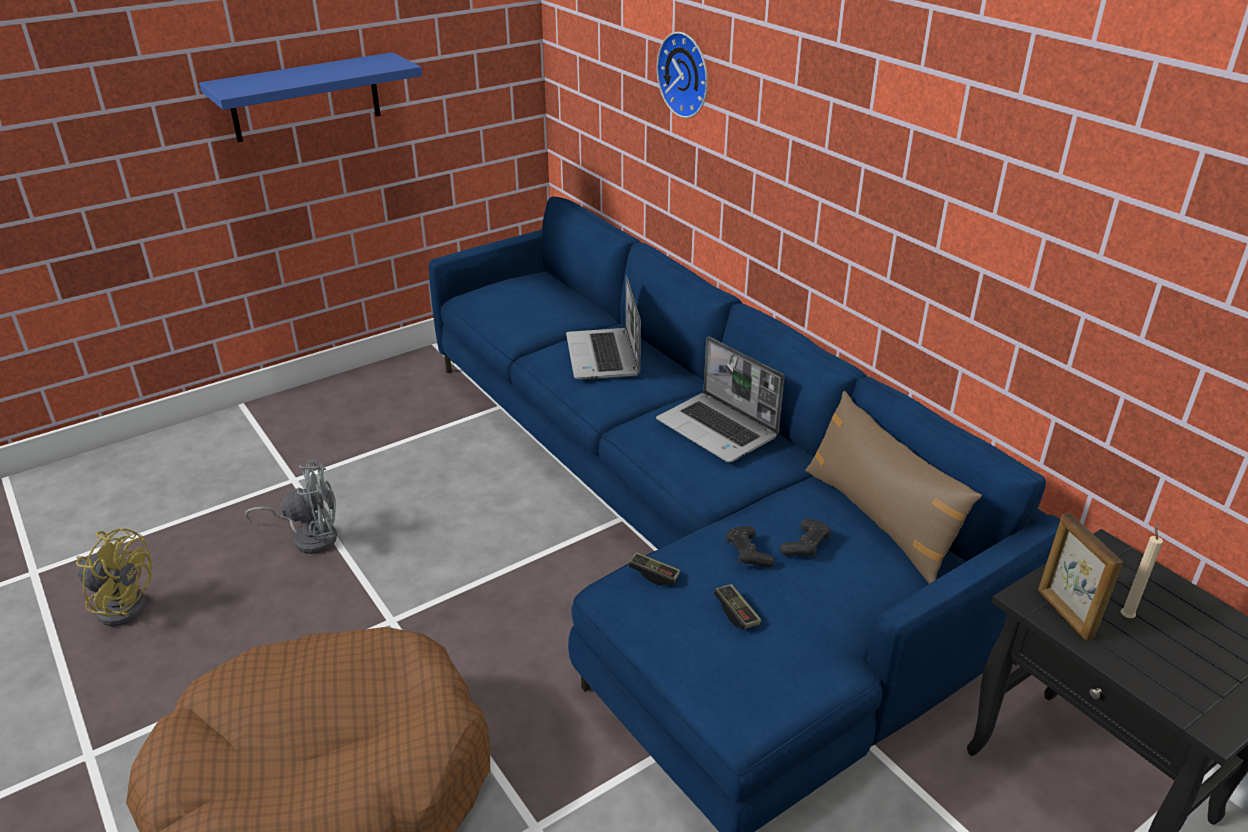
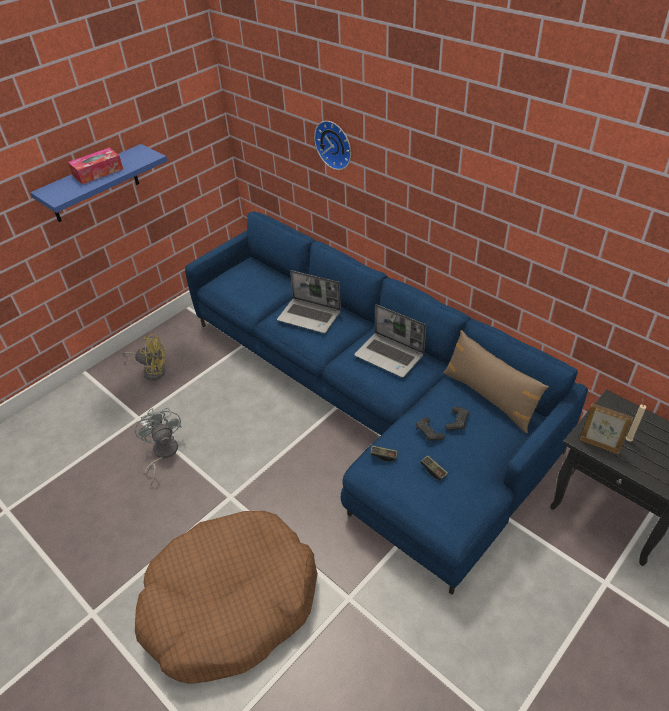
camera: 10 degrees left, 10 degrees up
yellow fan [76,528,153,626] -> yellow fan moved to [123,334,166,381]
grey fan [245,461,337,554] -> grey fan turned 90 degrees counterclockwise [135,407,182,486]
laptop [566,276,641,380] -> laptop turned 45 degrees counterclockwise [277,270,341,333]
picture frame [1038,513,1123,641] -> picture frame turned 150 degrees clockwise [580,403,633,454]
none -> tissue box [68,148,123,184]

